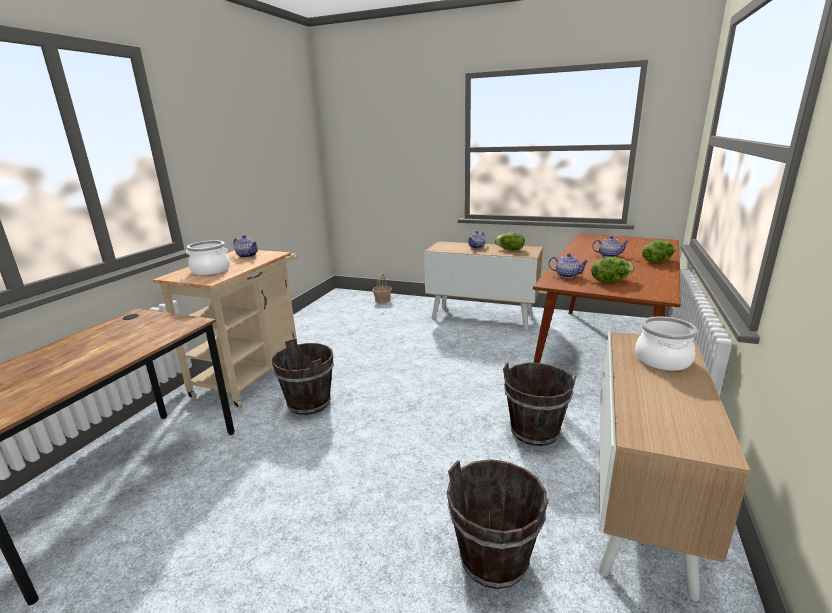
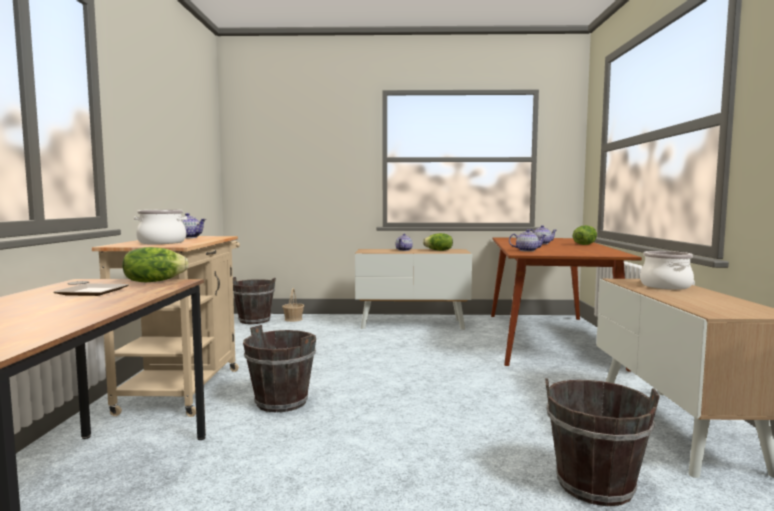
camera: 20 degrees left, 15 degrees down
brown bucket [503,363,577,446] -> brown bucket moved to [233,277,276,324]
lettuce [591,257,634,282] -> lettuce moved to [122,247,189,283]
none -> plate [53,283,129,296]

